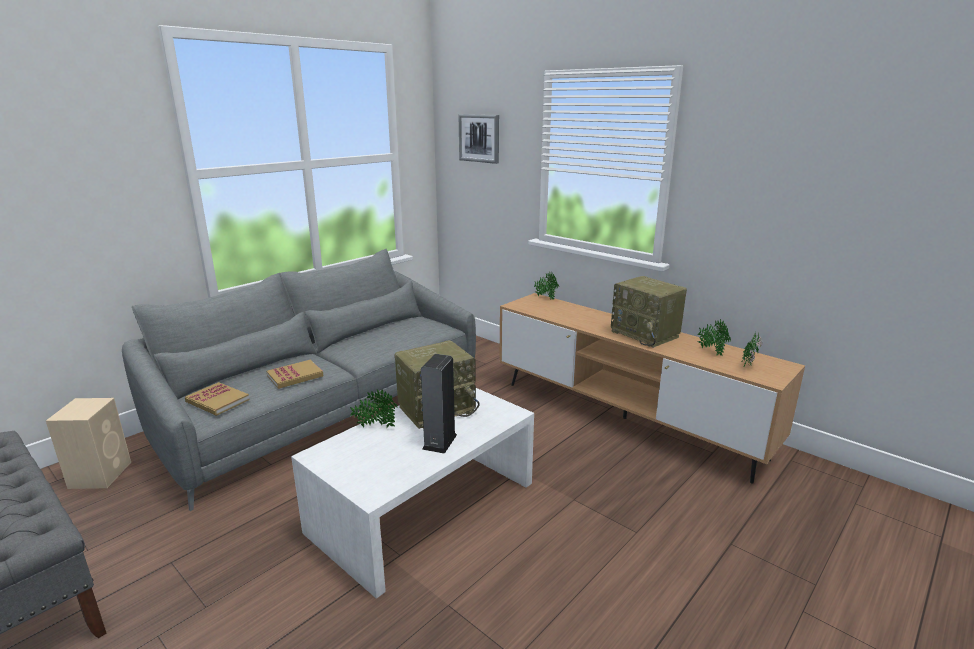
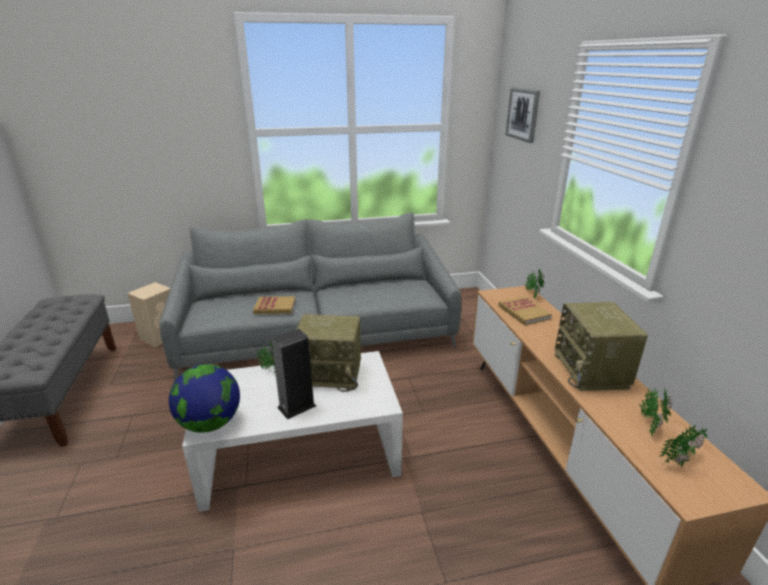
camera: 35 degrees right, 5 degrees up
book [185,382,249,416] -> book moved to [498,296,552,325]
none -> globe [169,364,240,433]

